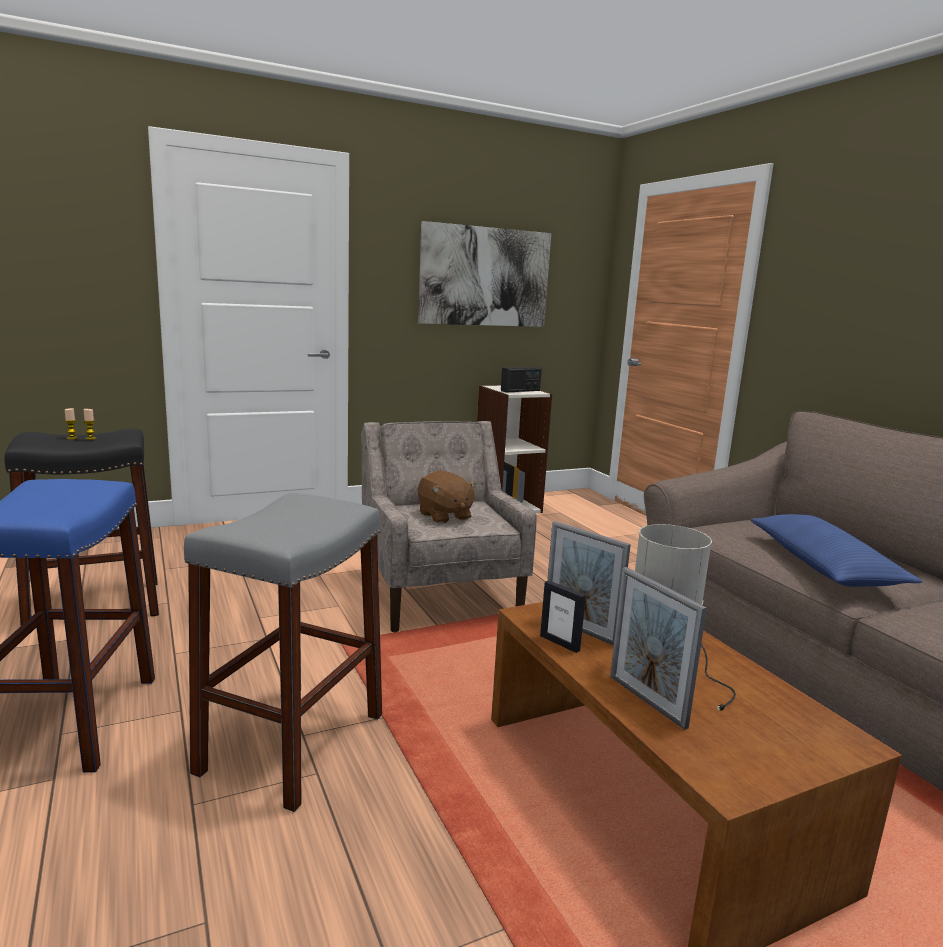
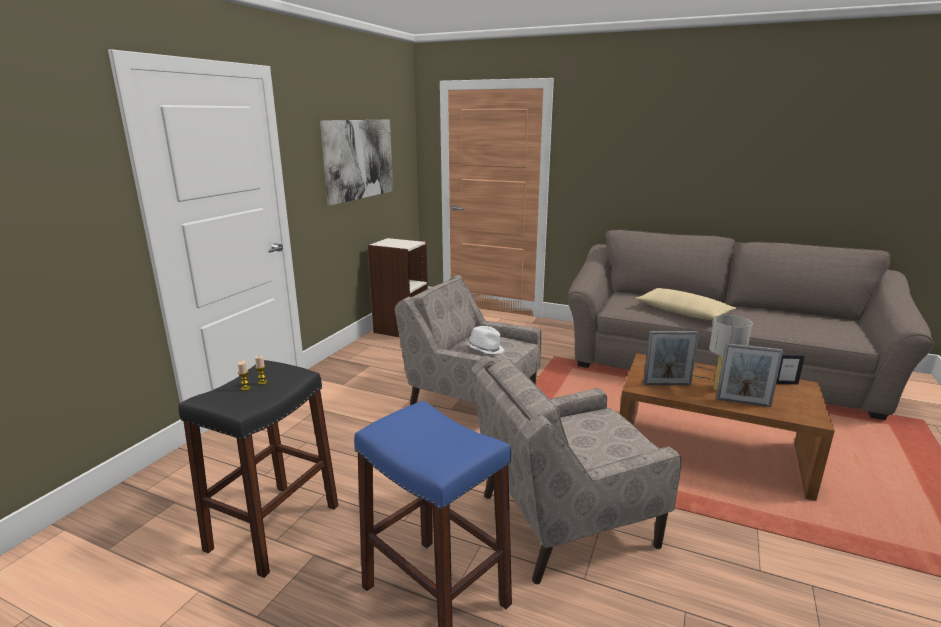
camera: 40 degrees left, 5 degrees up
grey stool [184,493,382,812] -> beige armchair [471,356,682,584]
brown plush toy [418,471,477,524] -> white hat [465,326,505,354]
radio [501,367,542,393] -> none
picture frame [540,580,586,653] -> picture frame moved to [776,354,805,385]
blue pillow [750,514,922,587] -> beige pillow [635,288,736,320]

